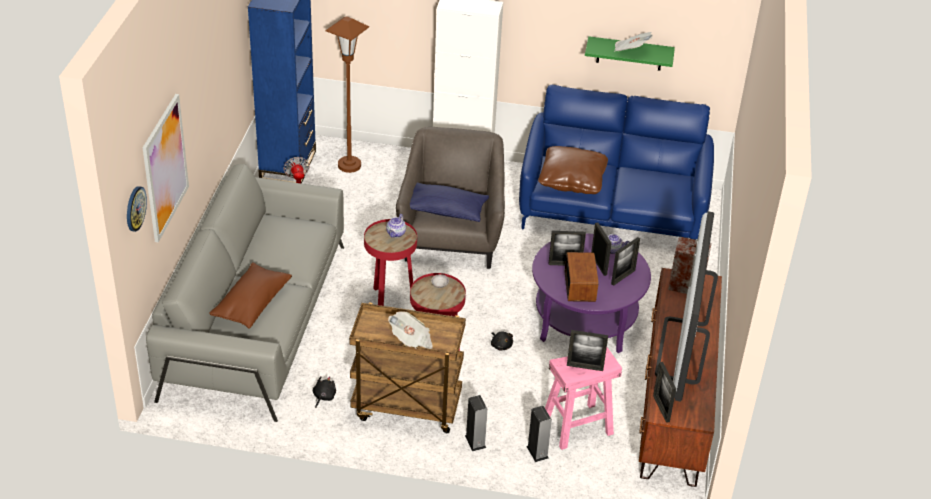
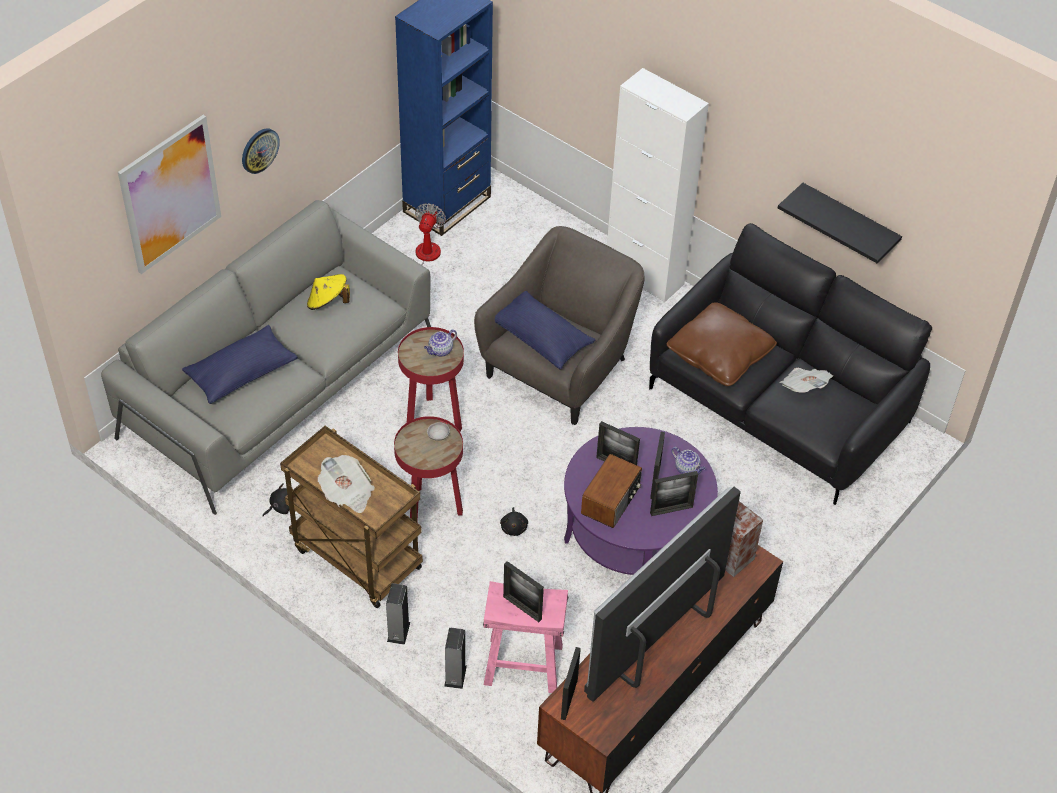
camera: 30 degrees right, 10 degrees up
wall clock [127,186,147,232] -> wall clock moved to [242,128,280,174]
brown pillow [209,262,292,329] -> blue pillow [182,325,298,404]
brown floor lamp [325,16,369,173] -> none
blue sofa [519,85,714,240] -> black sofa [649,223,932,505]
green shelf [585,36,675,71] -> black shelf [778,183,902,263]
newspaper [614,32,653,52] -> newspaper moved to [779,368,833,393]
none -> yellow hat [307,274,350,310]

